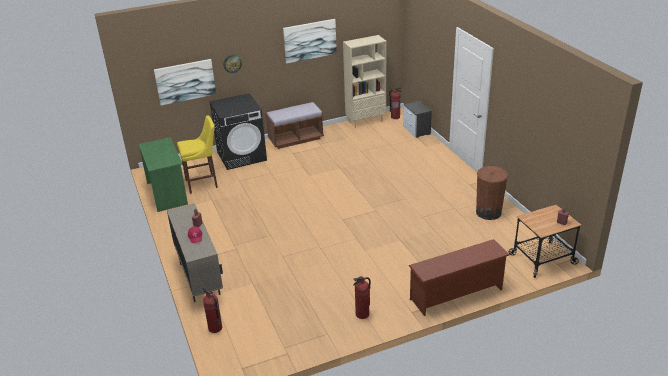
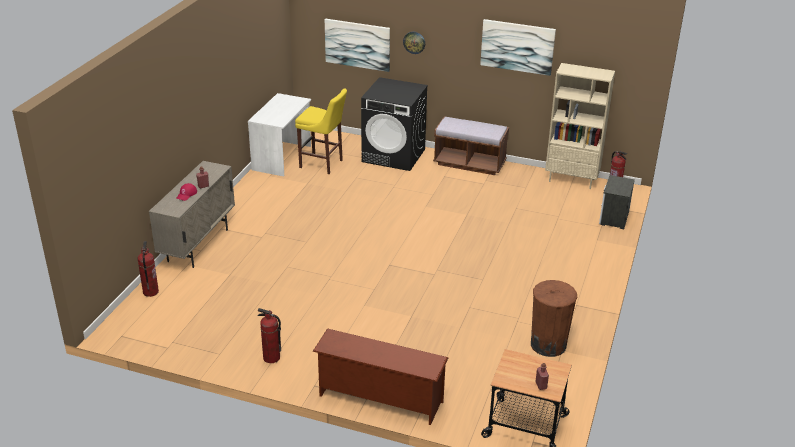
camera: 40 degrees right, 0 degrees up
green desk [139,137,188,212] -> white desk [248,93,311,176]

